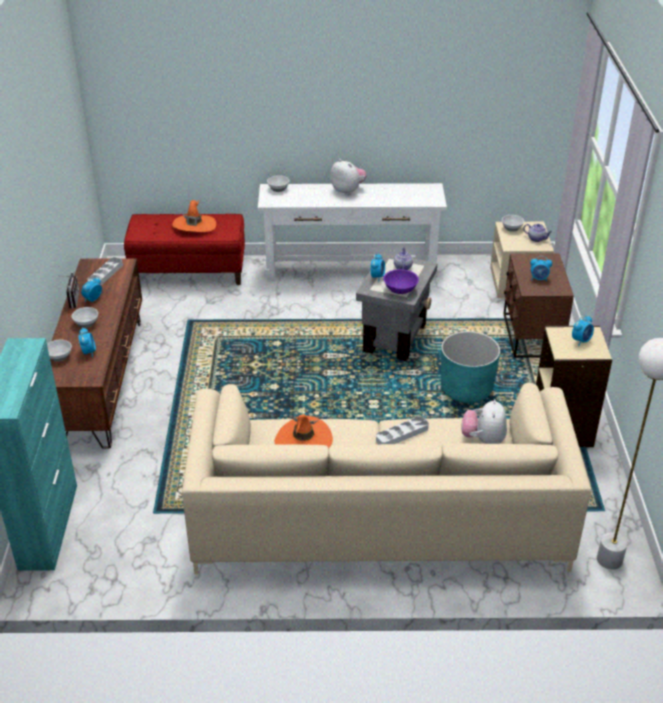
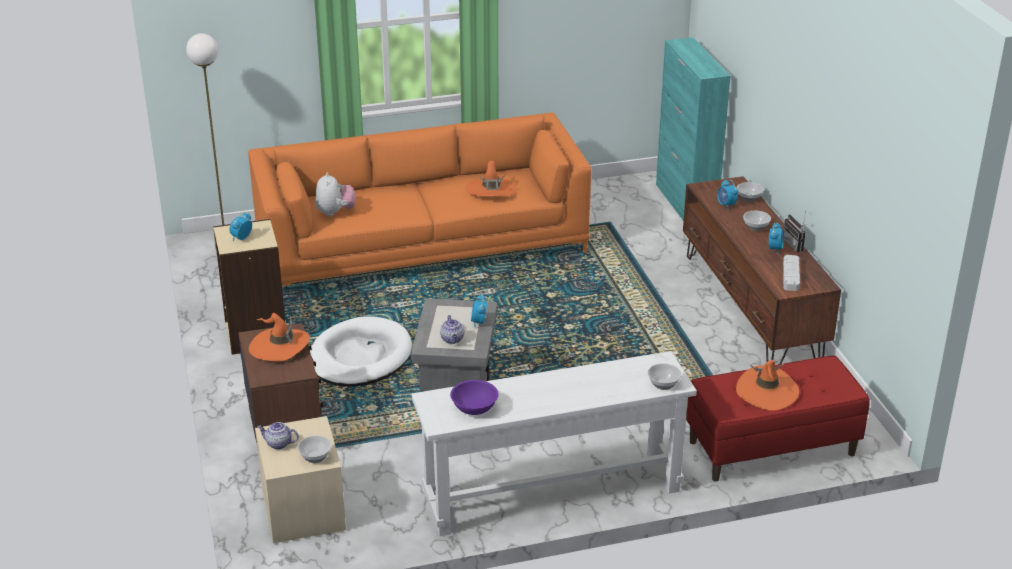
camera: 165 degrees right, 5 degrees down
beige sofa [182,383,591,574] -> orange sofa [248,112,591,286]
plush toy [330,159,367,195] -> none
grey tray [376,416,429,444] -> none
purple bowl [383,269,419,294] -> purple bowl moved to [450,380,499,415]
turquoise planter [441,331,500,403] -> white dog bed [310,316,412,387]
alarm clock [531,256,552,281] -> orange hat [249,313,310,361]

